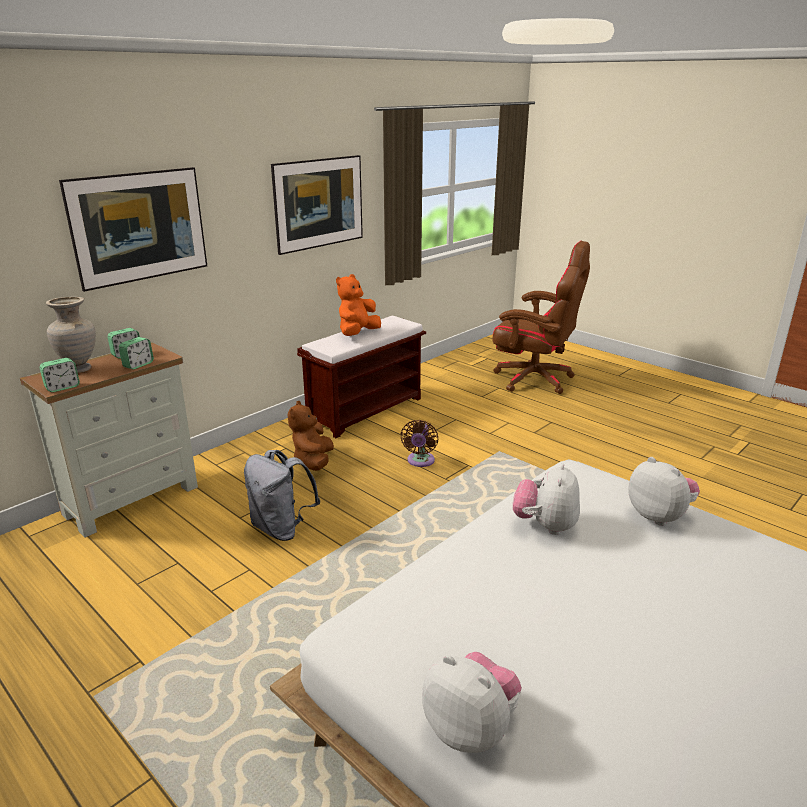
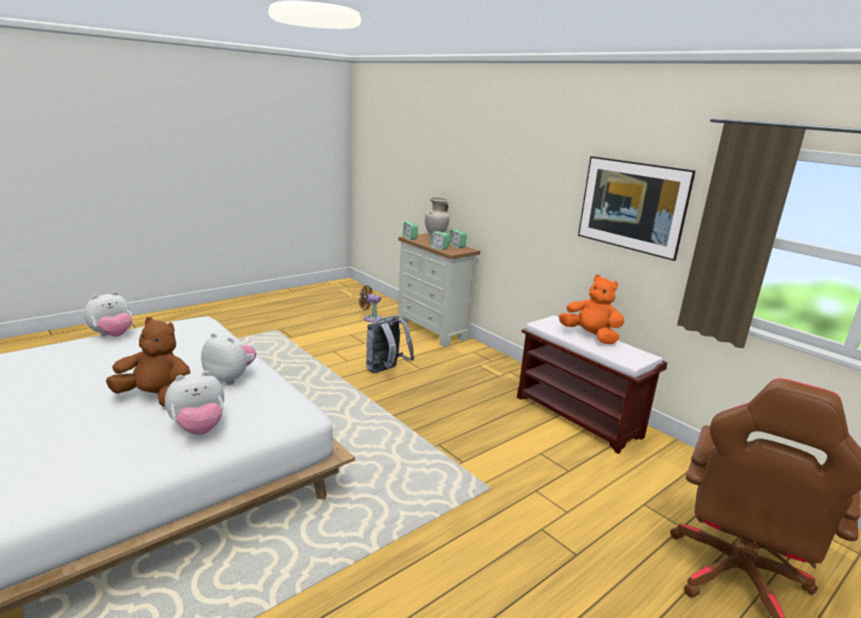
camera: 95 degrees right, 5 degrees down
picture [59,167,207,292] -> none
brown plush toy [288,401,334,471] -> brown plush toy moved to [106,317,190,406]
brown fan [400,420,439,467] -> brown fan moved to [359,286,382,322]

